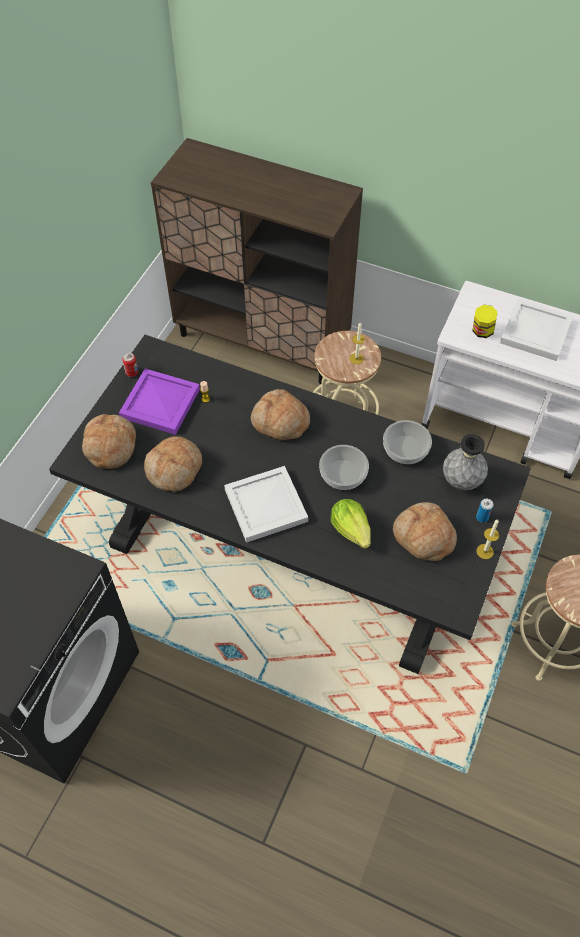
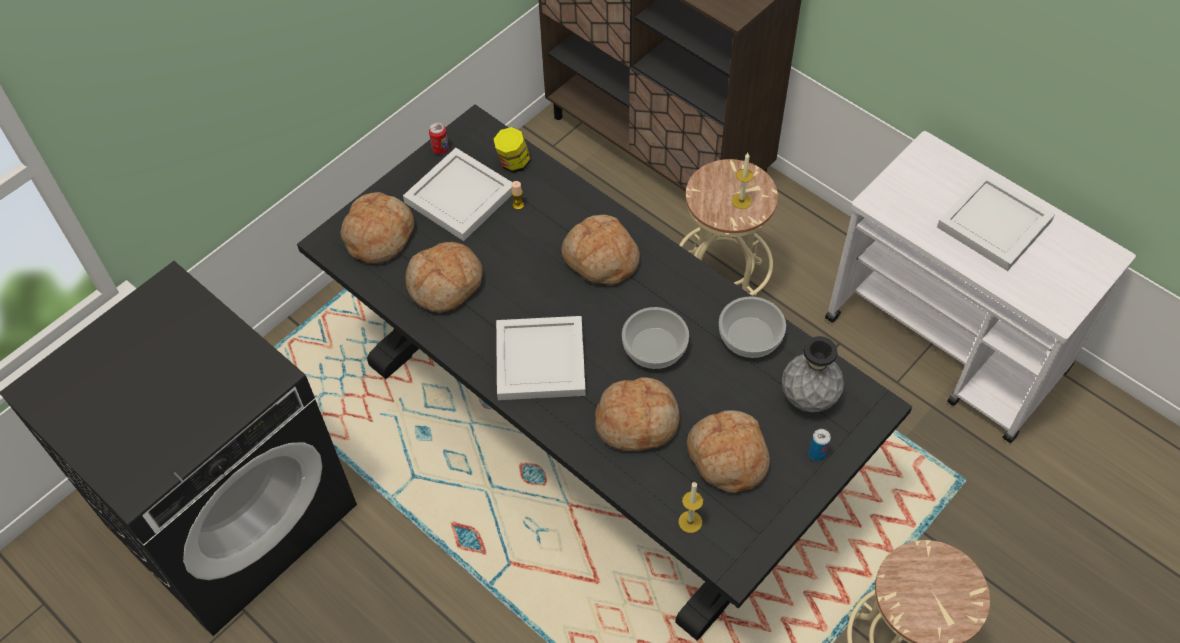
camera: 20 degrees right, 0 degrees up
purple tray [119,369,200,435] -> white tray [403,148,512,241]
lettuce [331,499,371,549] -> bread [595,377,680,452]
jar [472,305,498,338] -> jar moved to [494,127,531,173]
candle [476,519,499,559] -> candle moved to [678,482,703,533]

